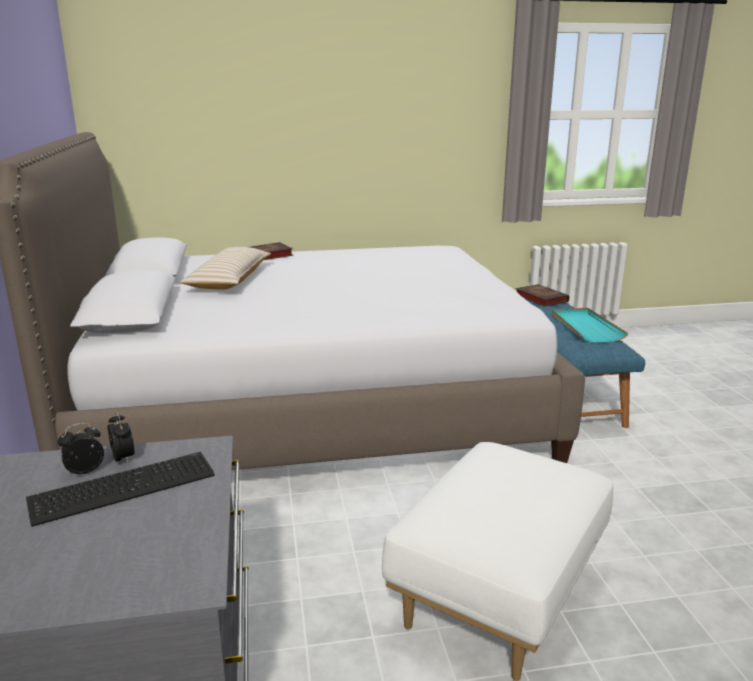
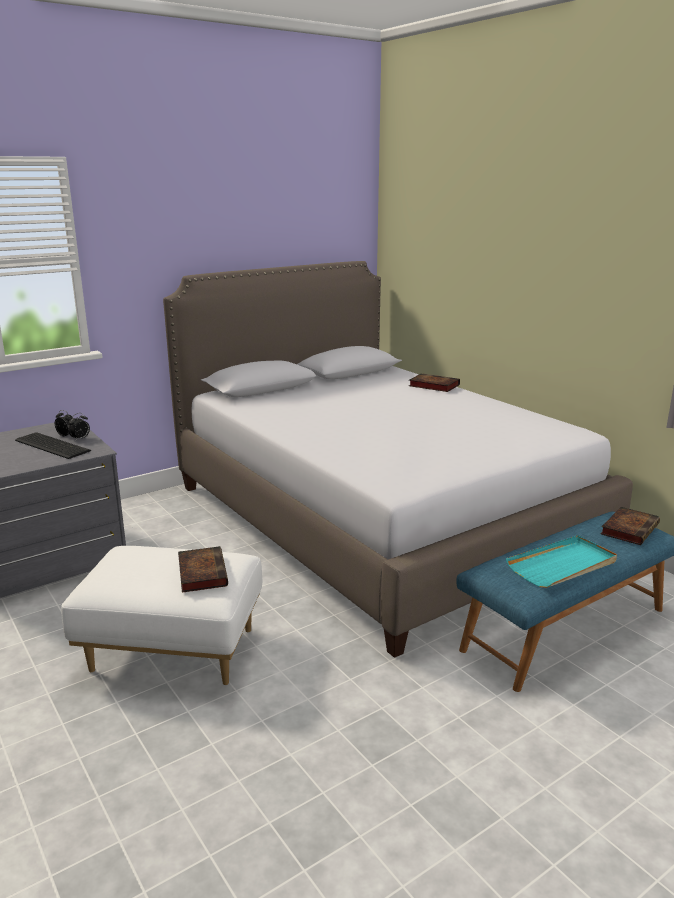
camera: 65 degrees right, 0 degrees up
beige pillow [179,247,271,290] -> none
none -> book [178,546,228,593]

